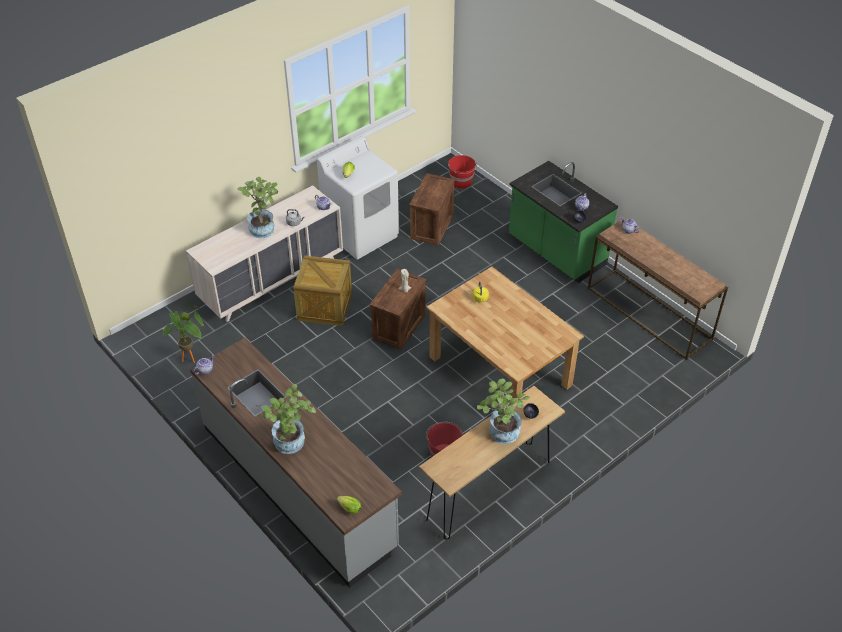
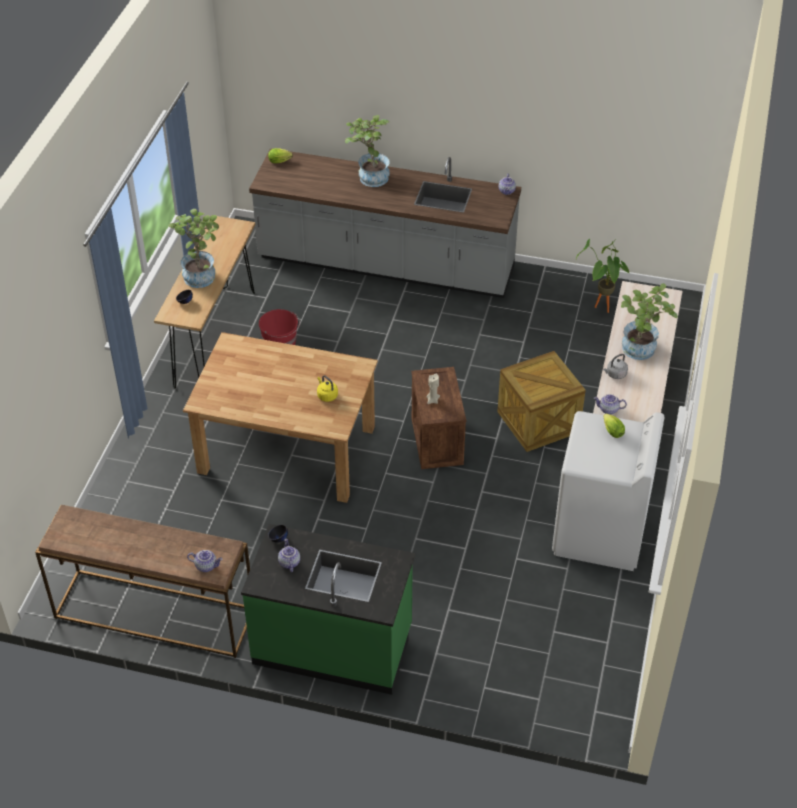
camera: 145 degrees right, 0 degrees up
crate [409,173,455,245] -> none
red bucket [448,155,477,189] -> none

